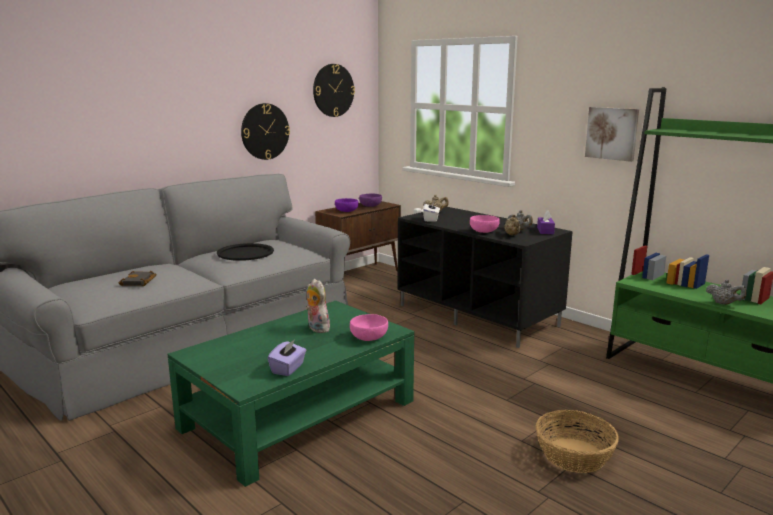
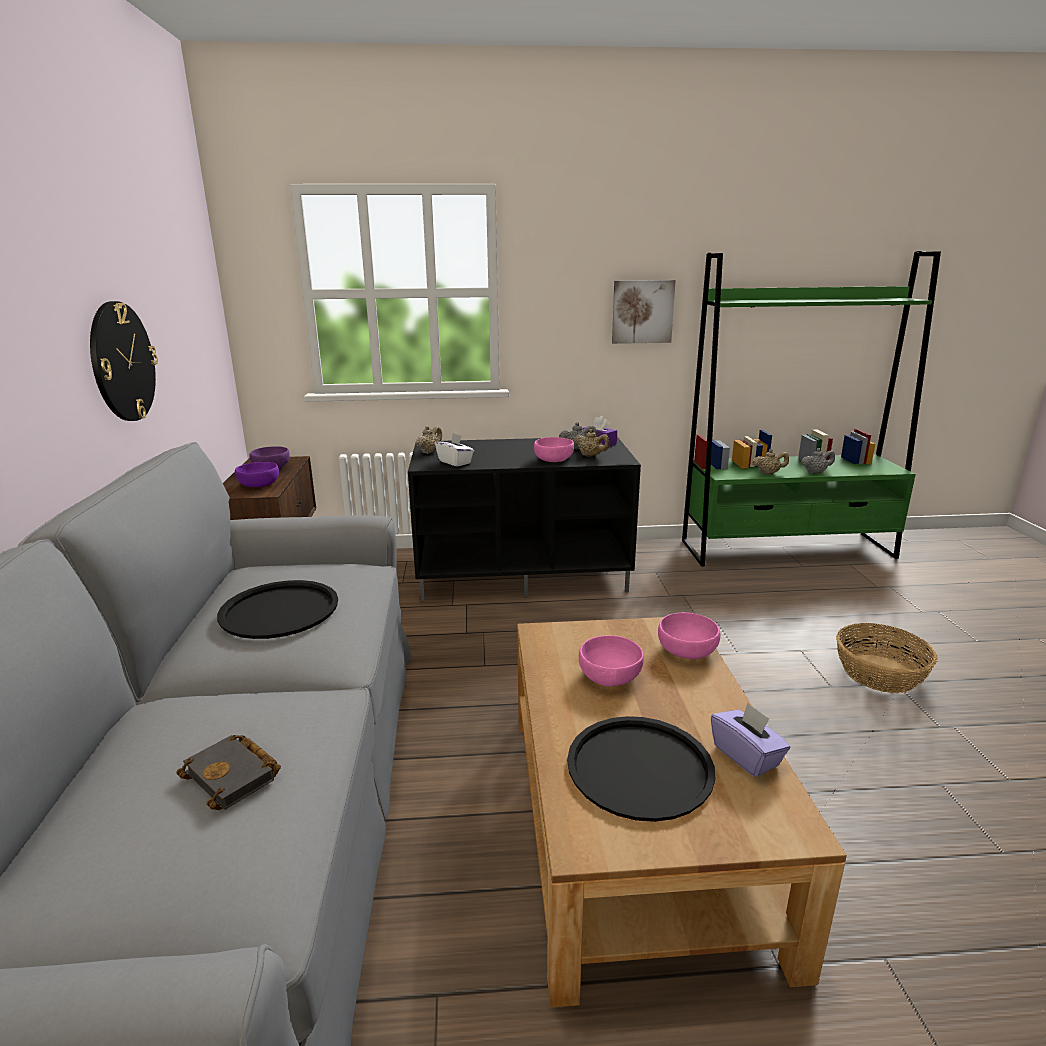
camera: 50 degrees left, 5 degrees up
green coffee table [168,301,414,487] -> brown coffee table [517,617,847,1008]
plush toy [306,279,332,333] -> pink bowl [579,636,644,687]
wall clock [313,64,355,117] -> none
none -> black tray [567,716,715,822]
none -> beige teapot [752,449,789,475]

